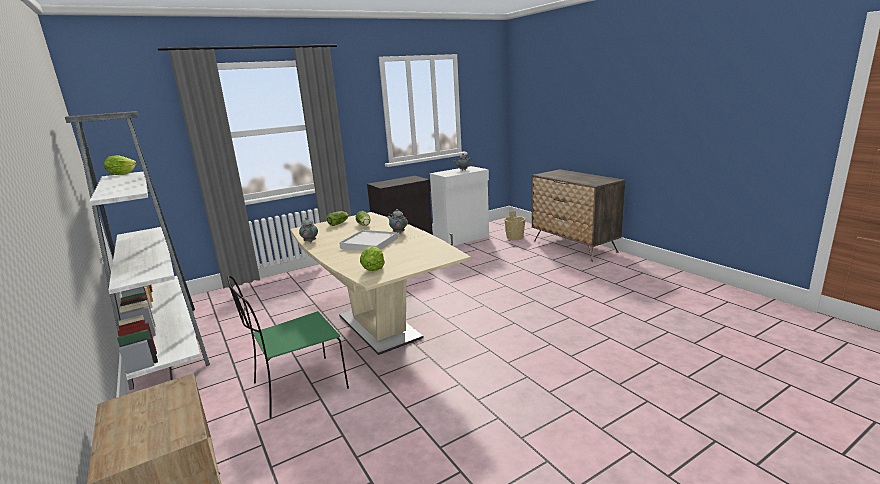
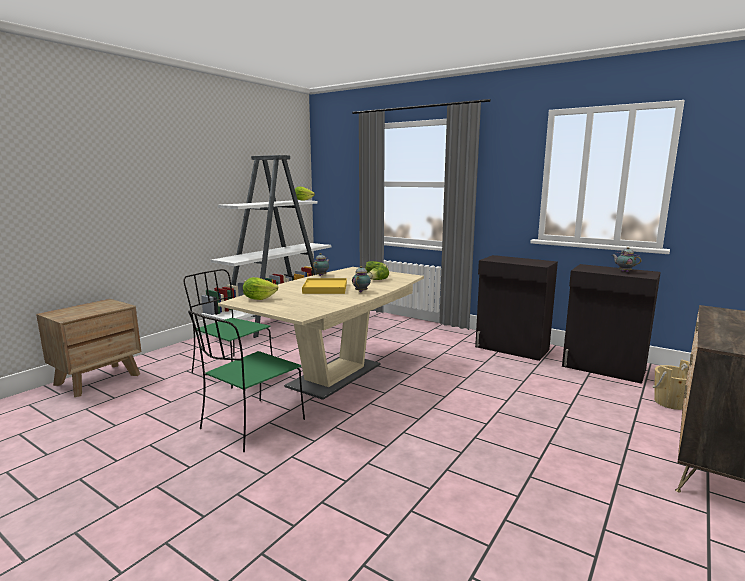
camera: 65 degrees right, 5 degrees down
white tray [339,230,398,251] -> yellow tray [302,278,347,294]
white cabinet [430,166,489,246] -> black cabinet [562,264,661,384]
none -> green chair [188,310,305,452]

